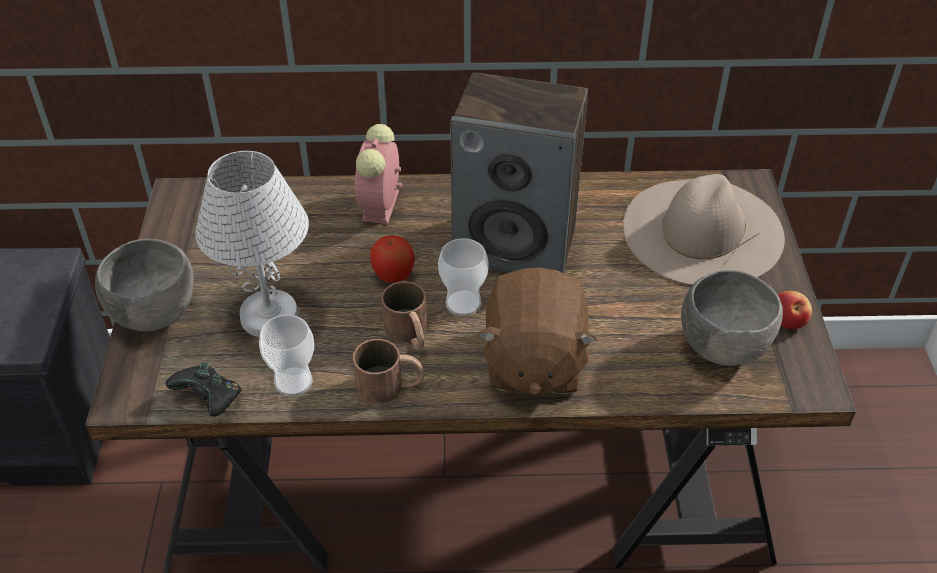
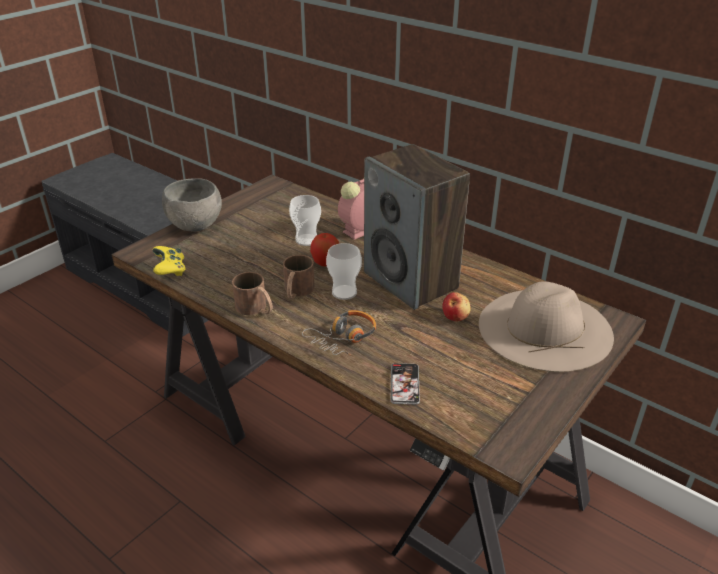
camera: 40 degrees right, 10 degrees down
black game controller [166,362,242,416] -> yellow game controller [152,246,186,276]
white table lamp [195,151,309,337] -> none
cup [259,315,314,396] -> cup moved to [289,195,321,246]
brown plush toy [478,267,597,396] -> headphones [302,310,376,355]
grey bowl [681,270,783,366] -> none
apple [777,291,812,329] -> apple moved to [442,292,471,321]
none -> phone [391,363,420,405]

